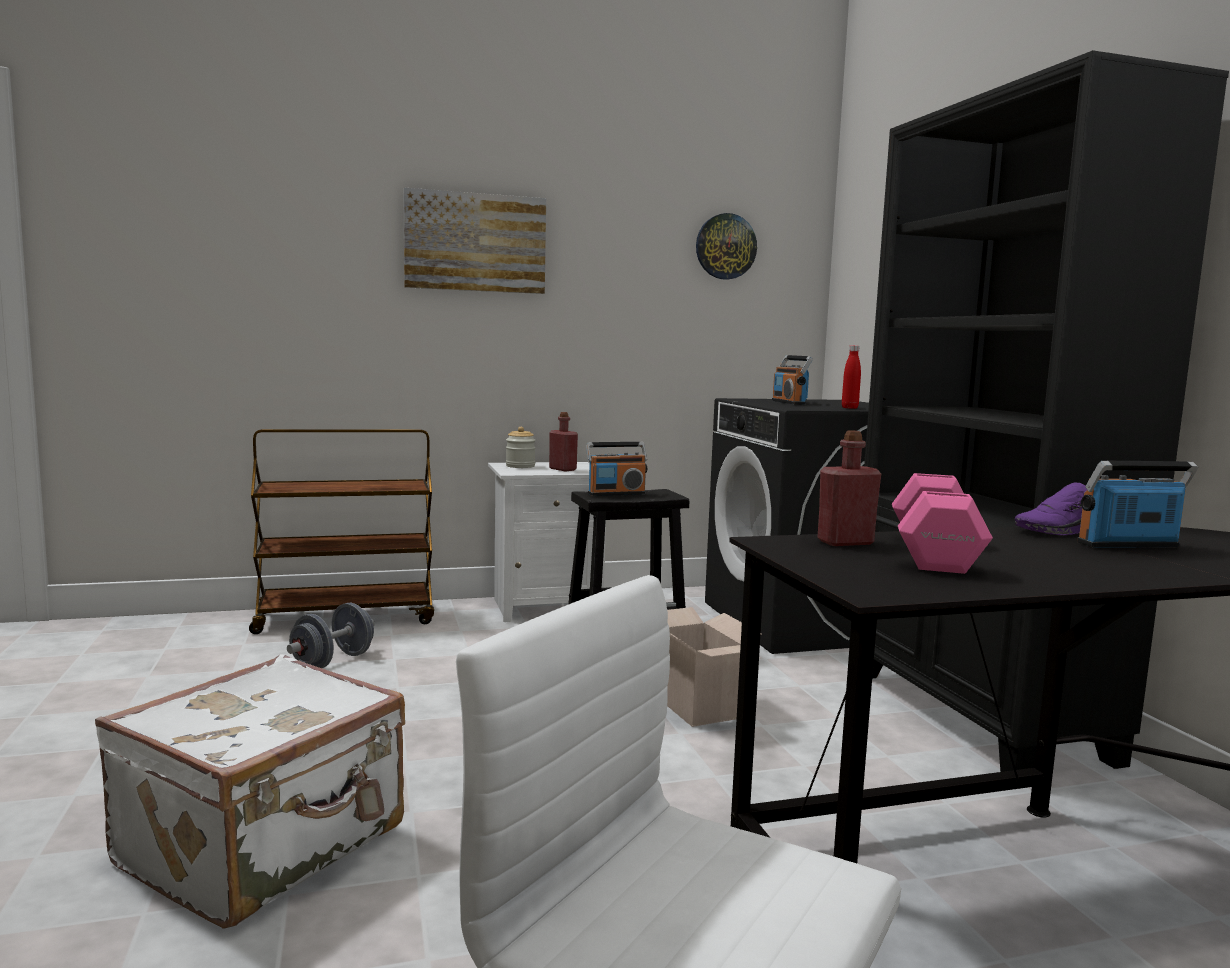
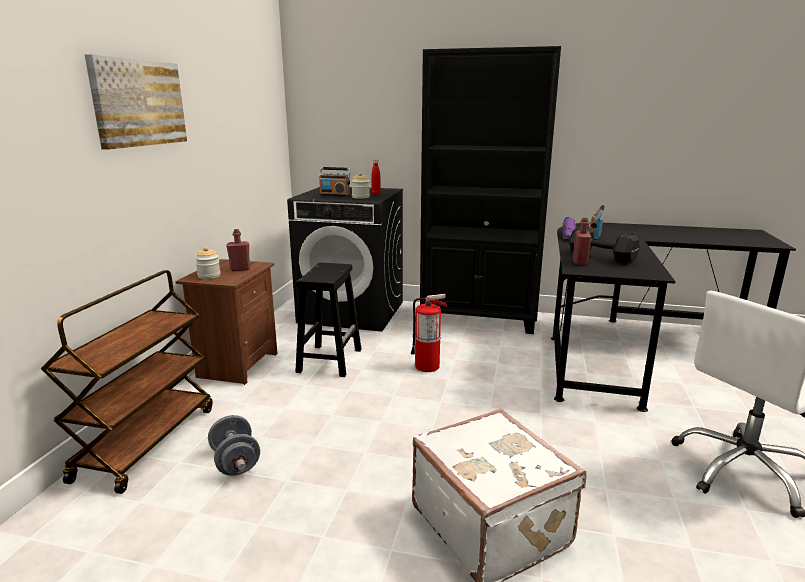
camera: 60 degrees left, 10 degrees up
white nightstand [488,462,606,622] -> brown nightstand [176,259,277,385]
radio [586,442,647,496] -> none
cardboard box [667,607,762,727] -> fire extinguisher [411,294,447,372]
wall clock [696,213,757,280] -> none
pink dumbbell [892,473,993,574] -> black dumbbell [569,227,640,264]
none -> jar [352,173,370,199]

